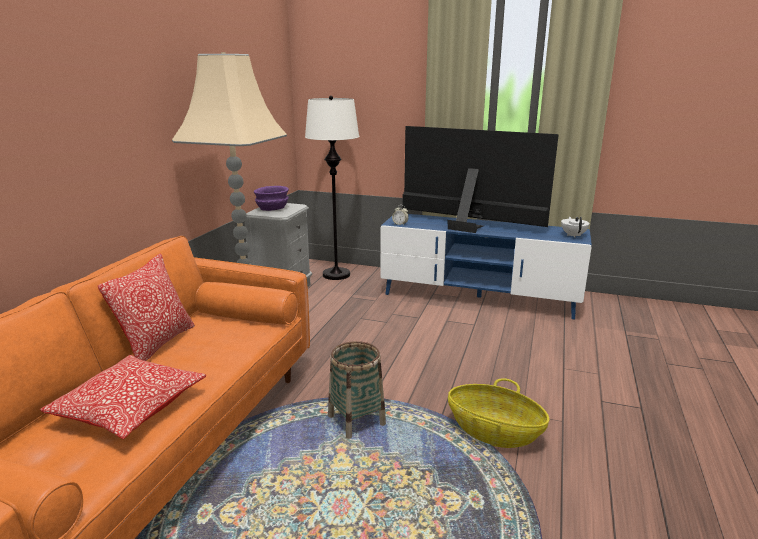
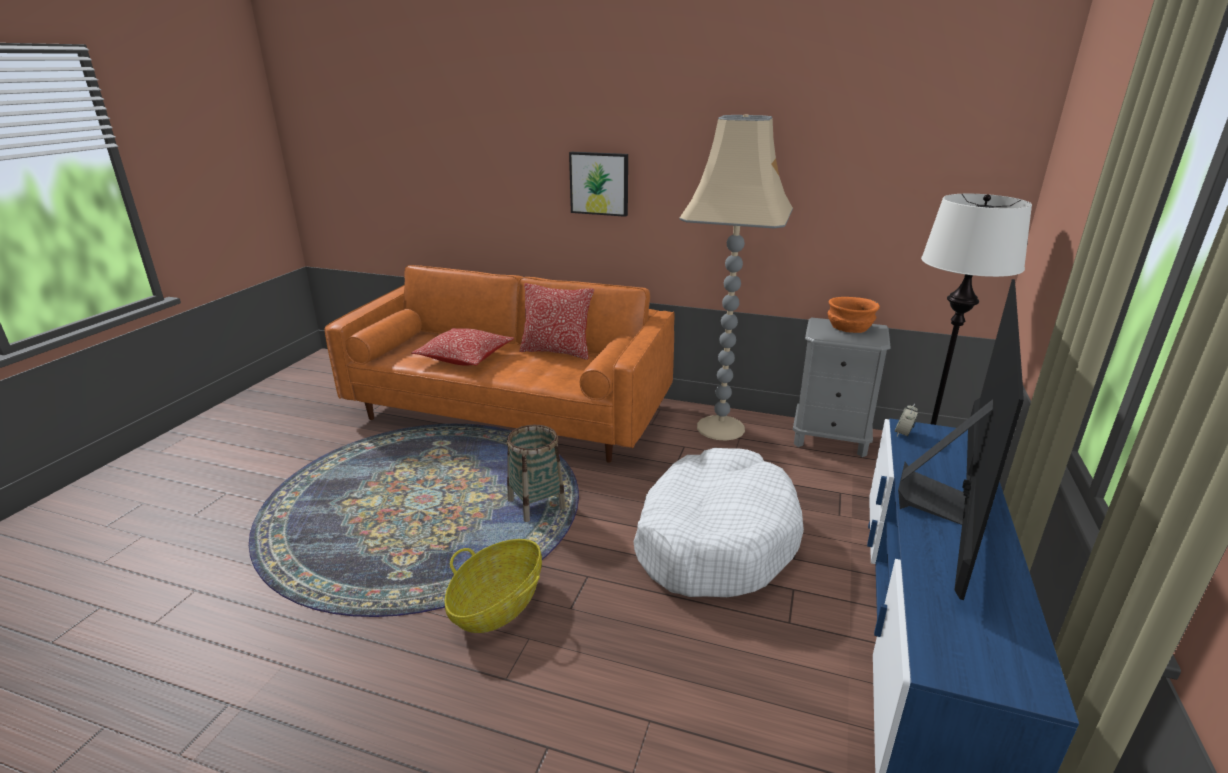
camera: 90 degrees right, 5 degrees up
purple bowl [254,186,289,211] -> orange bowl [827,297,880,333]
white teapot [561,217,589,238] -> none
none -> picture [569,152,628,217]
none -> white dog bed [634,448,804,597]

